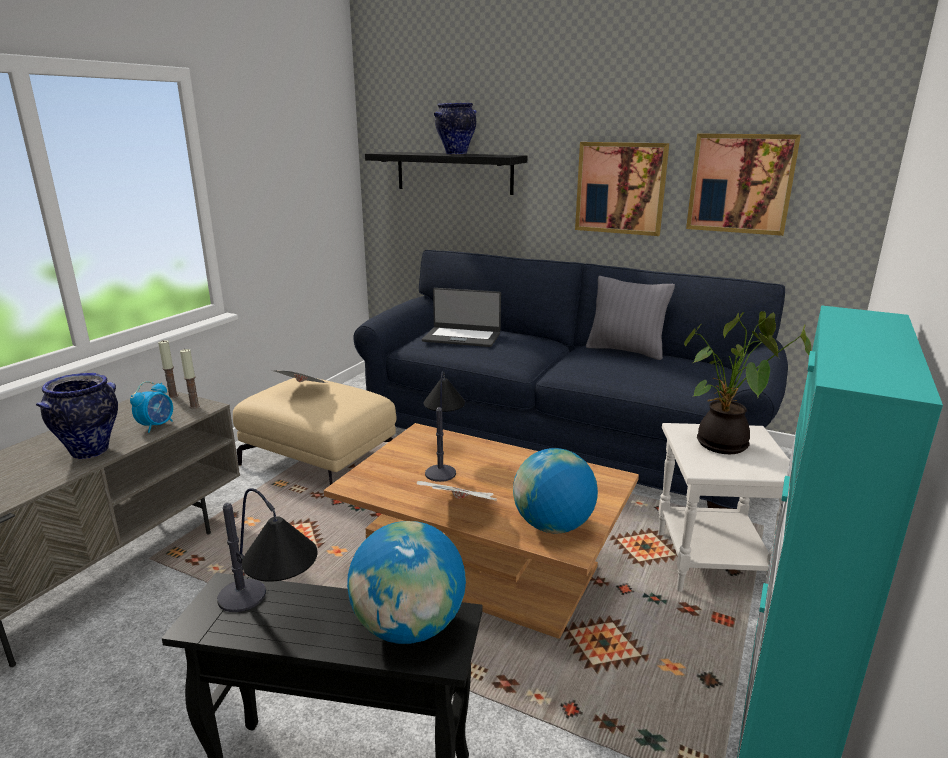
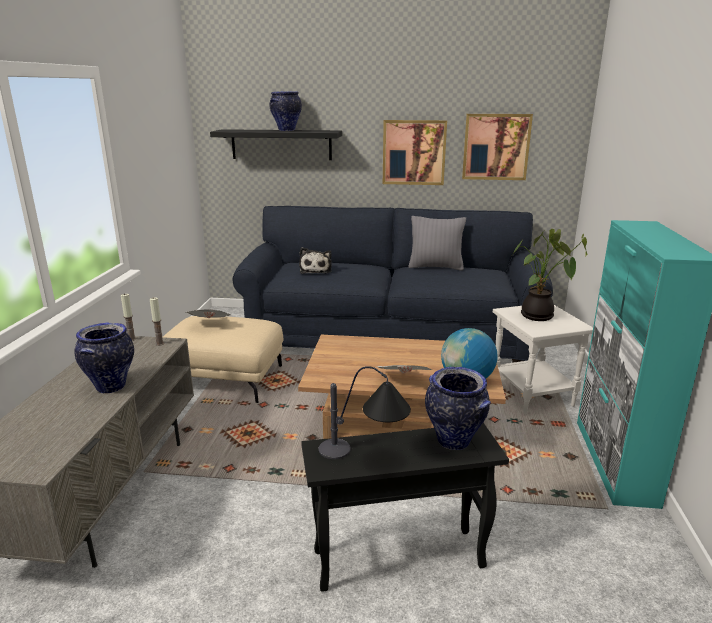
camera: 20 degrees left, 0 degrees up
alarm clock [130,381,173,433] -> none
globe [347,521,466,644] -> vase [425,367,491,450]
laptop [422,288,501,347] -> plush toy [299,247,332,274]
table lamp [424,371,465,482] -> none

